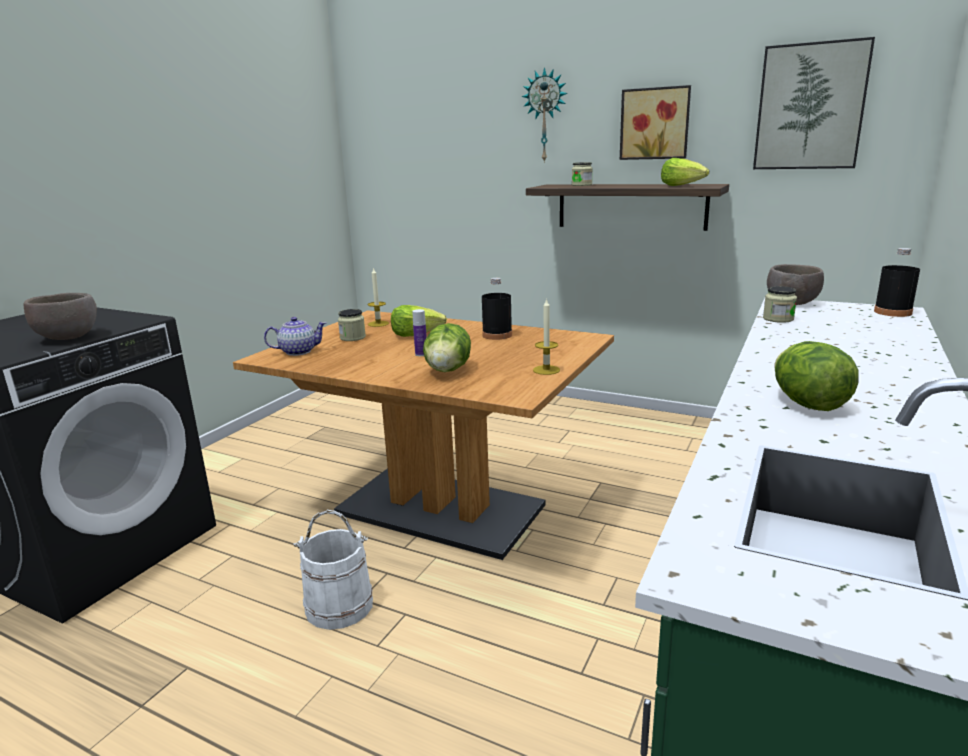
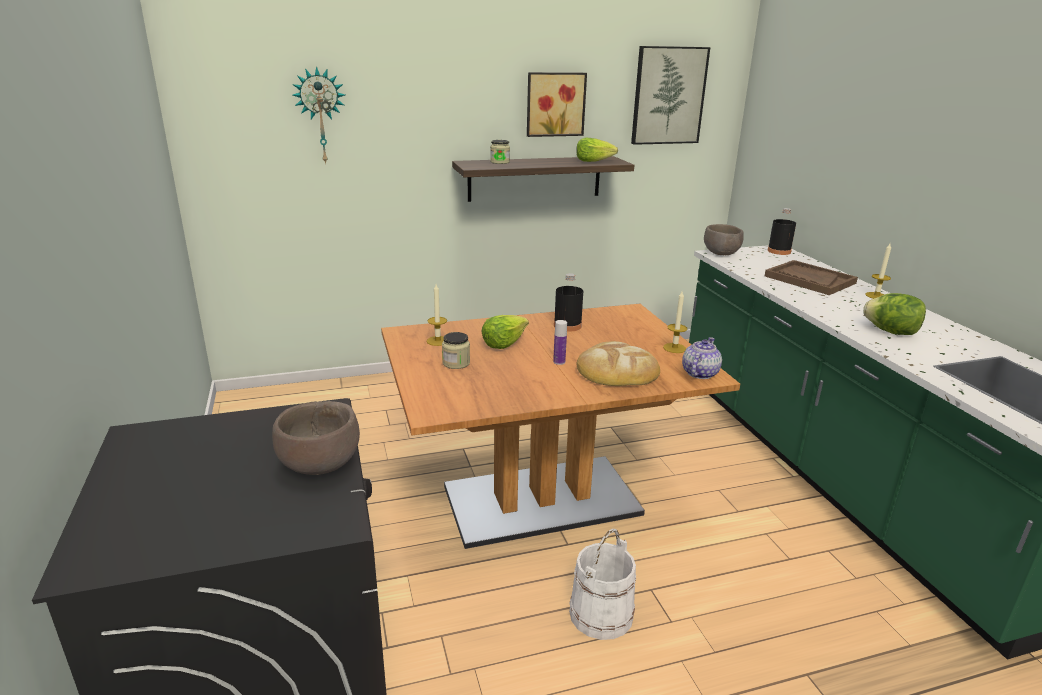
camera: 45 degrees left, 5 degrees up
teapot [264,317,326,356] -> teapot moved to [682,337,722,379]
lettuce [423,323,471,372] -> bread [576,341,660,386]
wall clock [522,67,568,163] -> wall clock moved to [292,66,345,165]
jar [763,286,797,323] -> none
none -> brown tray [765,260,858,295]
none -> candle [865,243,891,299]

